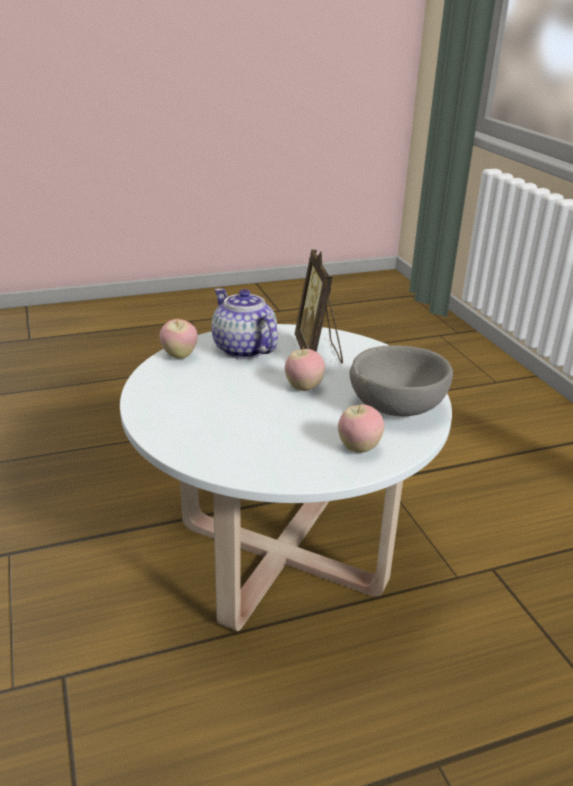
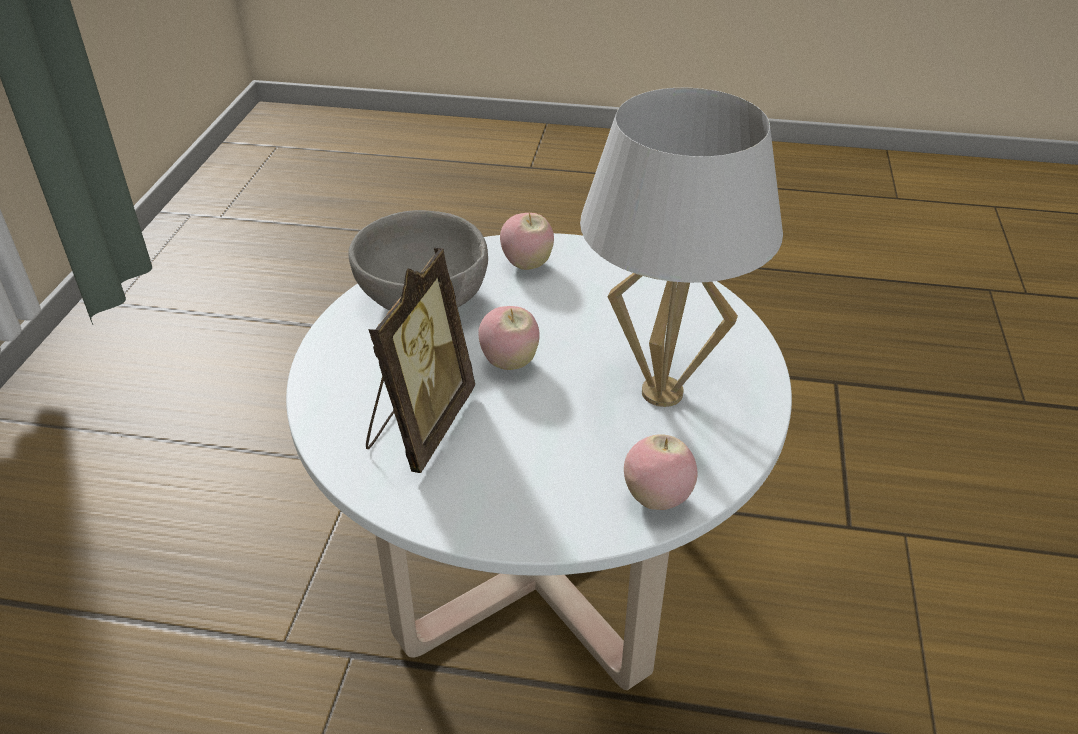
camera: 150 degrees left, 10 degrees up
teapot [211,288,278,359] -> none
none -> white table lamp [580,88,783,407]

